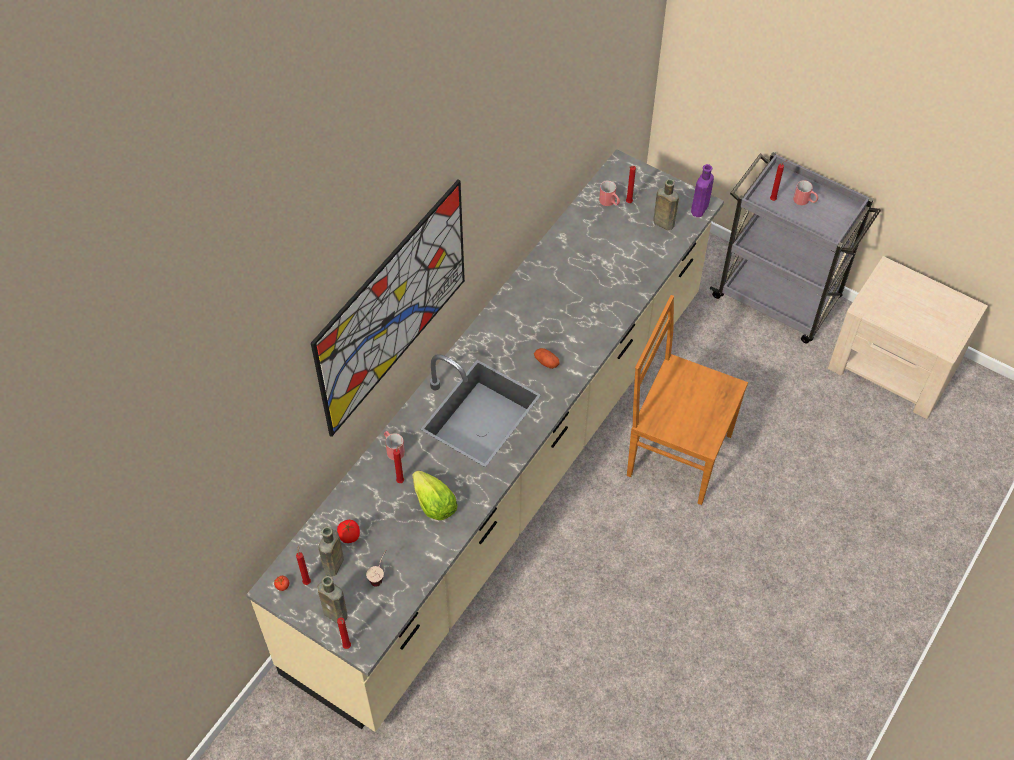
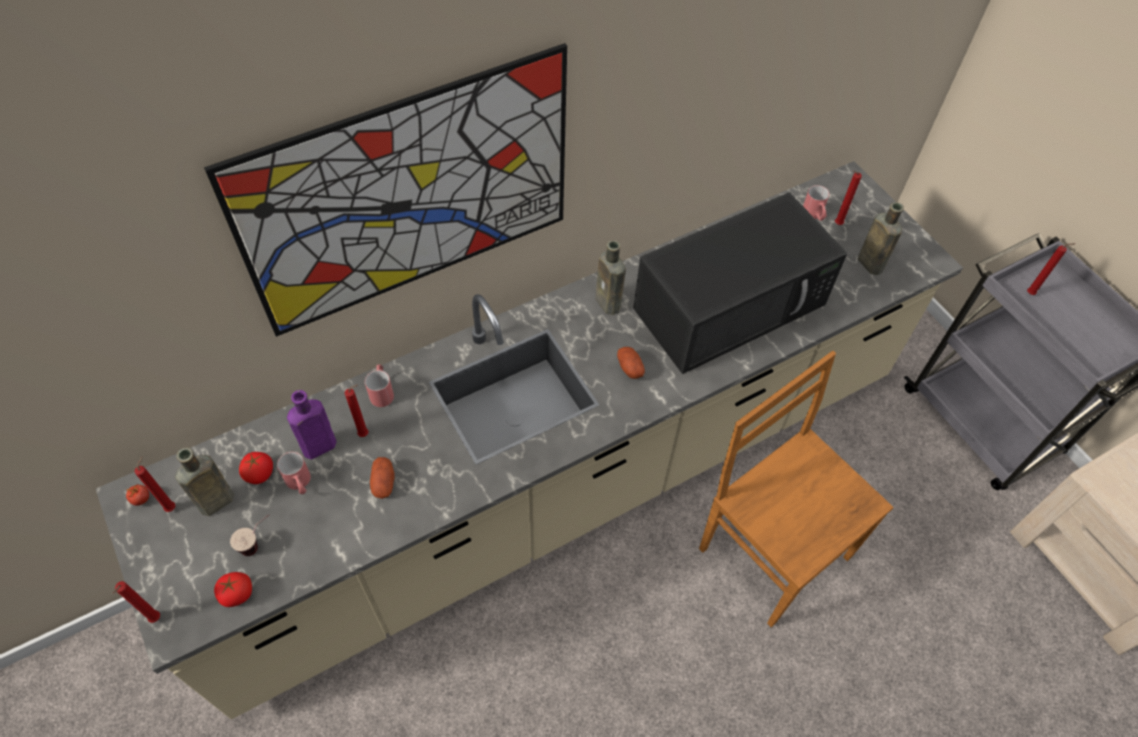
camera: 25 degrees right, 0 degrees up
brown bottle [317,576,348,623] -> brown bottle moved to [596,240,626,315]
lettuce [413,471,458,520] -> potato [370,457,395,499]
purple bottle [691,164,714,217] -> purple bottle moved to [287,390,337,459]
red mug [793,180,819,205] -> red mug moved to [277,452,311,494]
none -> tomato [214,572,252,607]
none -> black microwave [633,192,847,374]

